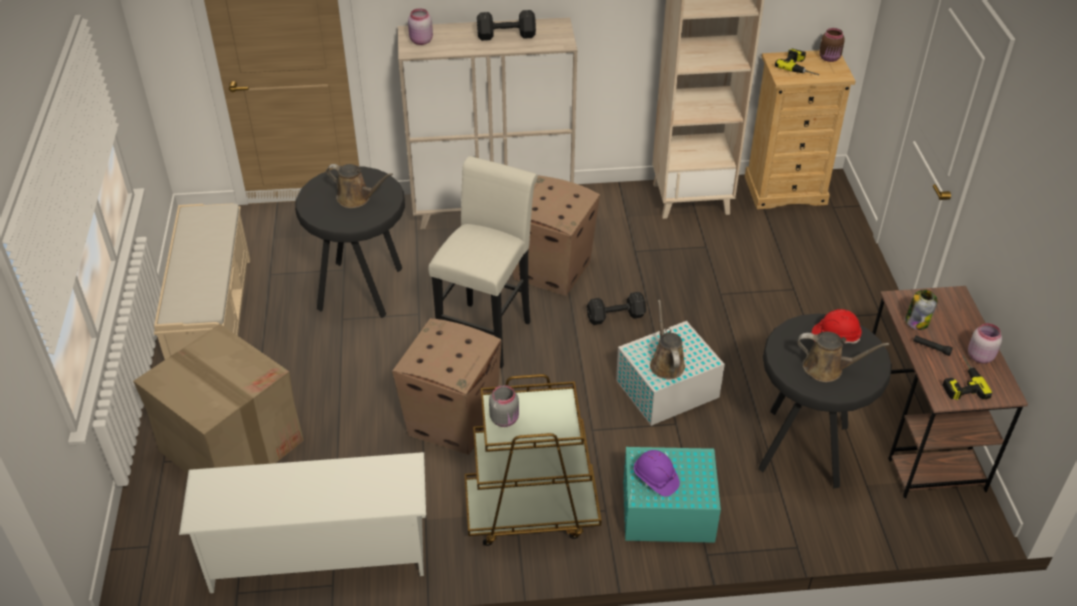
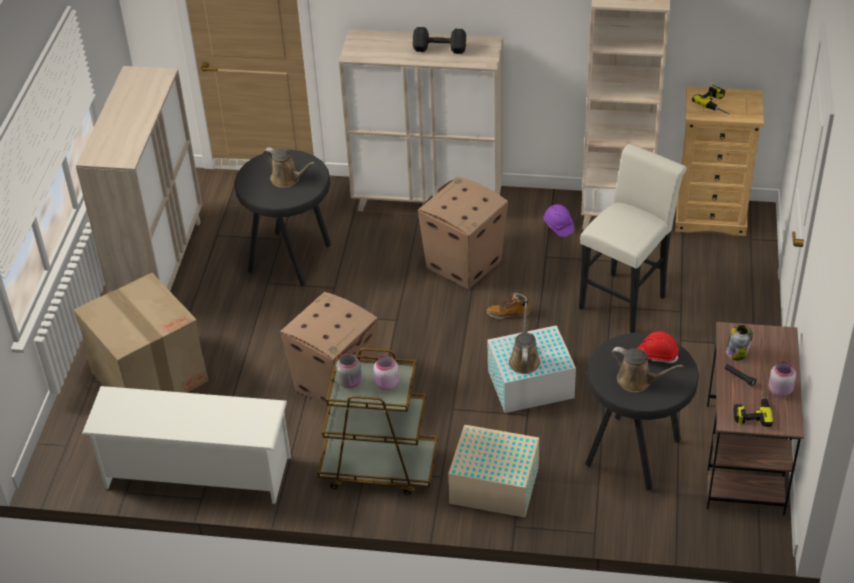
camera: 15 degrees right, 0 degrees up
beige bench [154,204,250,359] -> beige cabinet [76,66,202,293]
pink jar [408,8,433,45] -> pink jar moved to [374,355,399,390]
white stool [428,156,538,368] -> white stool moved to [579,144,687,333]
black dumbbell [587,292,646,325] -> boot [487,292,530,319]
turquoise storage box [623,447,721,543] -> beige storage box [448,425,539,517]
purple hard hat [634,450,680,497] -> purple hard hat moved to [543,204,574,237]
brown jar [819,28,845,62] -> none

